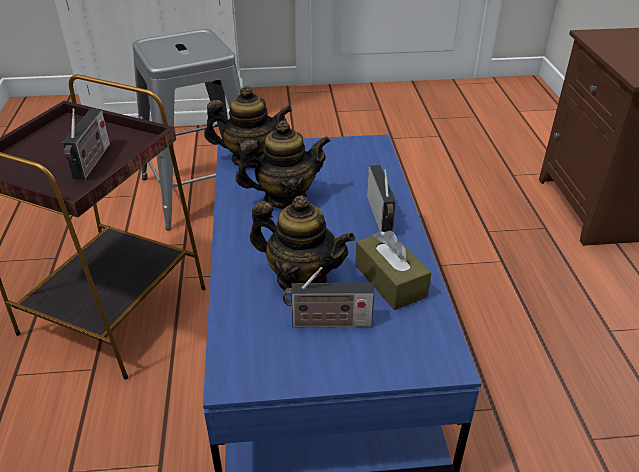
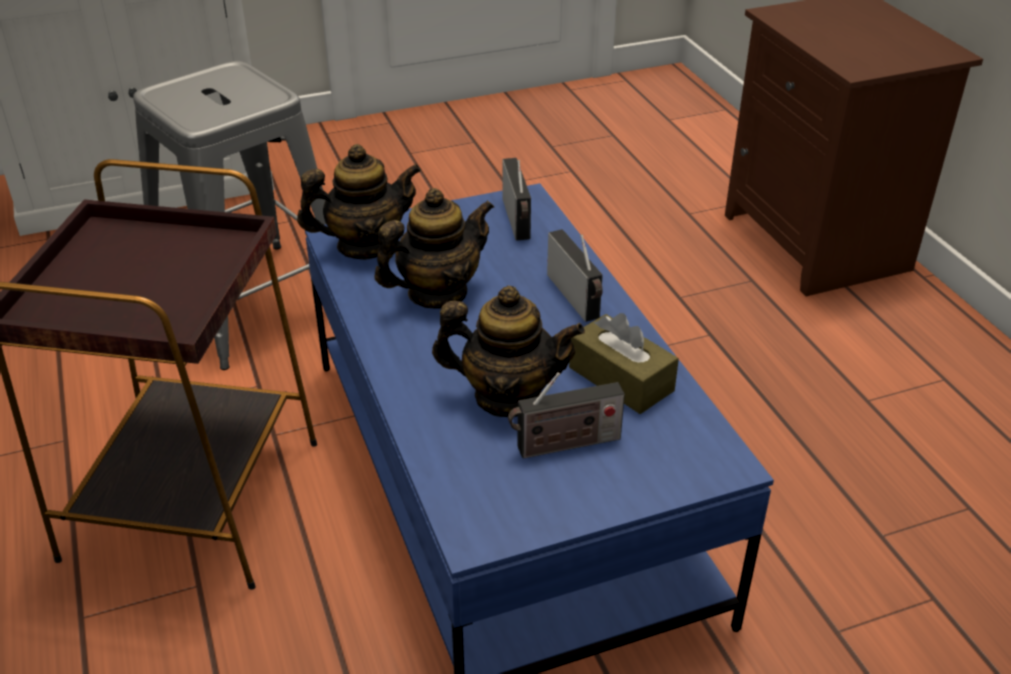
camera: 15 degrees left, 0 degrees up
radio [62,109,110,180] -> radio moved to [502,158,531,241]

